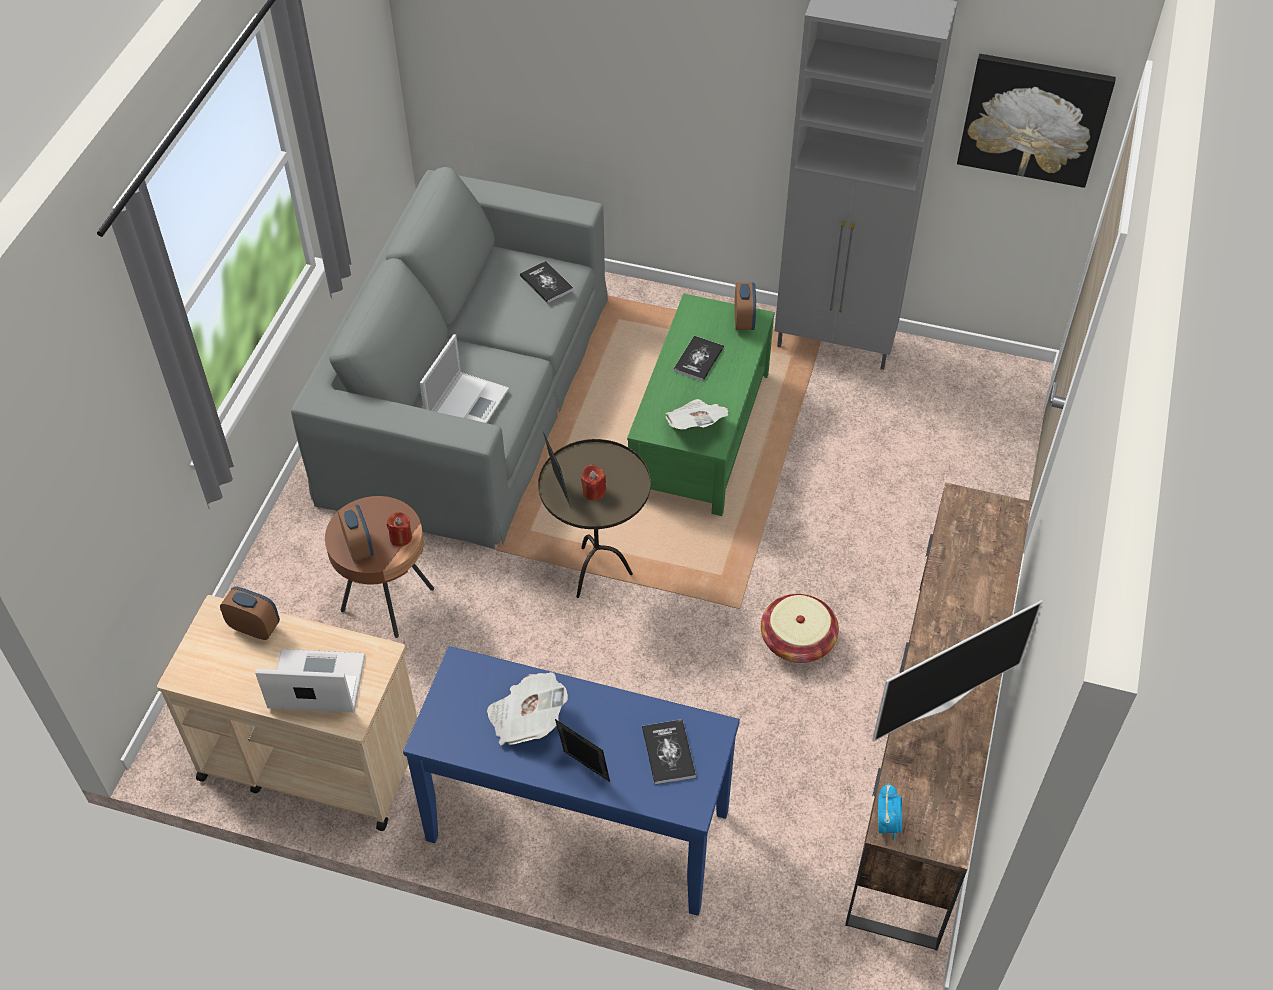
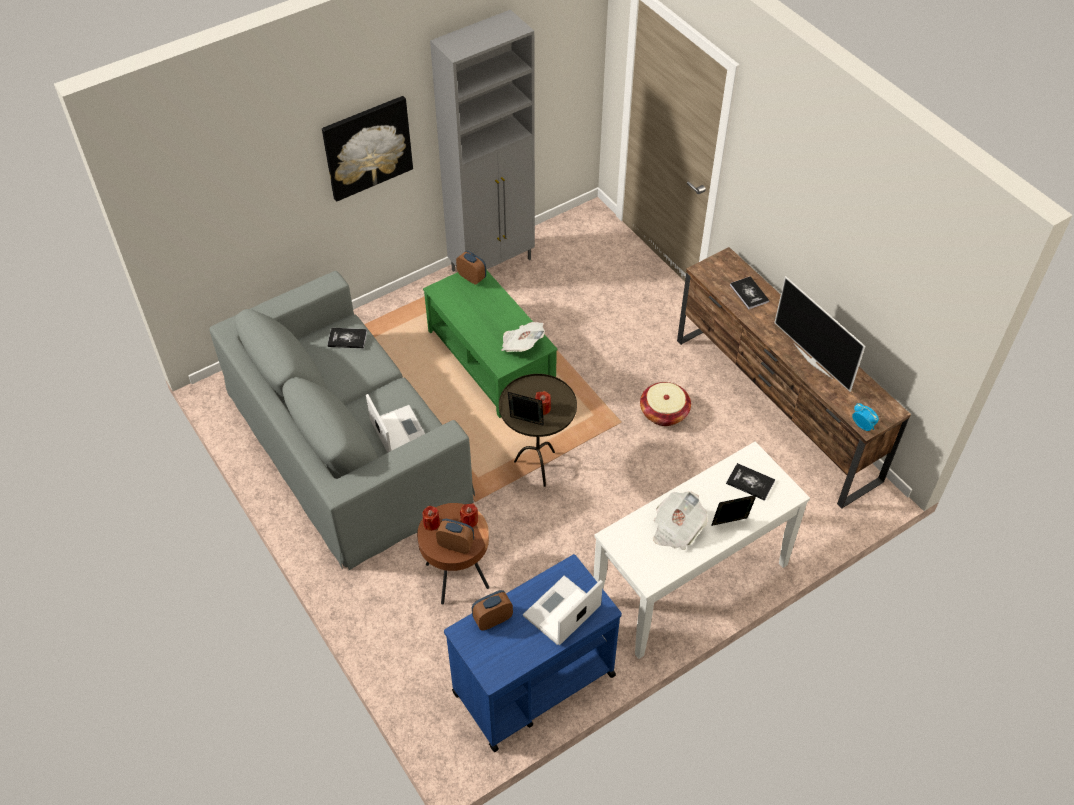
camera: 50 degrees left, 0 degrees up
beige cart [157,595,417,831] -> blue cart [444,554,622,752]
blue console table [403,646,740,916] -> white console table [593,442,810,659]
book [674,336,724,381] -> book moved to [730,276,769,309]
television [872,600,1043,742] -> television turned 135 degrees clockwise [774,276,866,392]
picture [957,54,1116,188] -> picture moved to [322,96,413,202]
none -> red candle [422,506,440,531]

